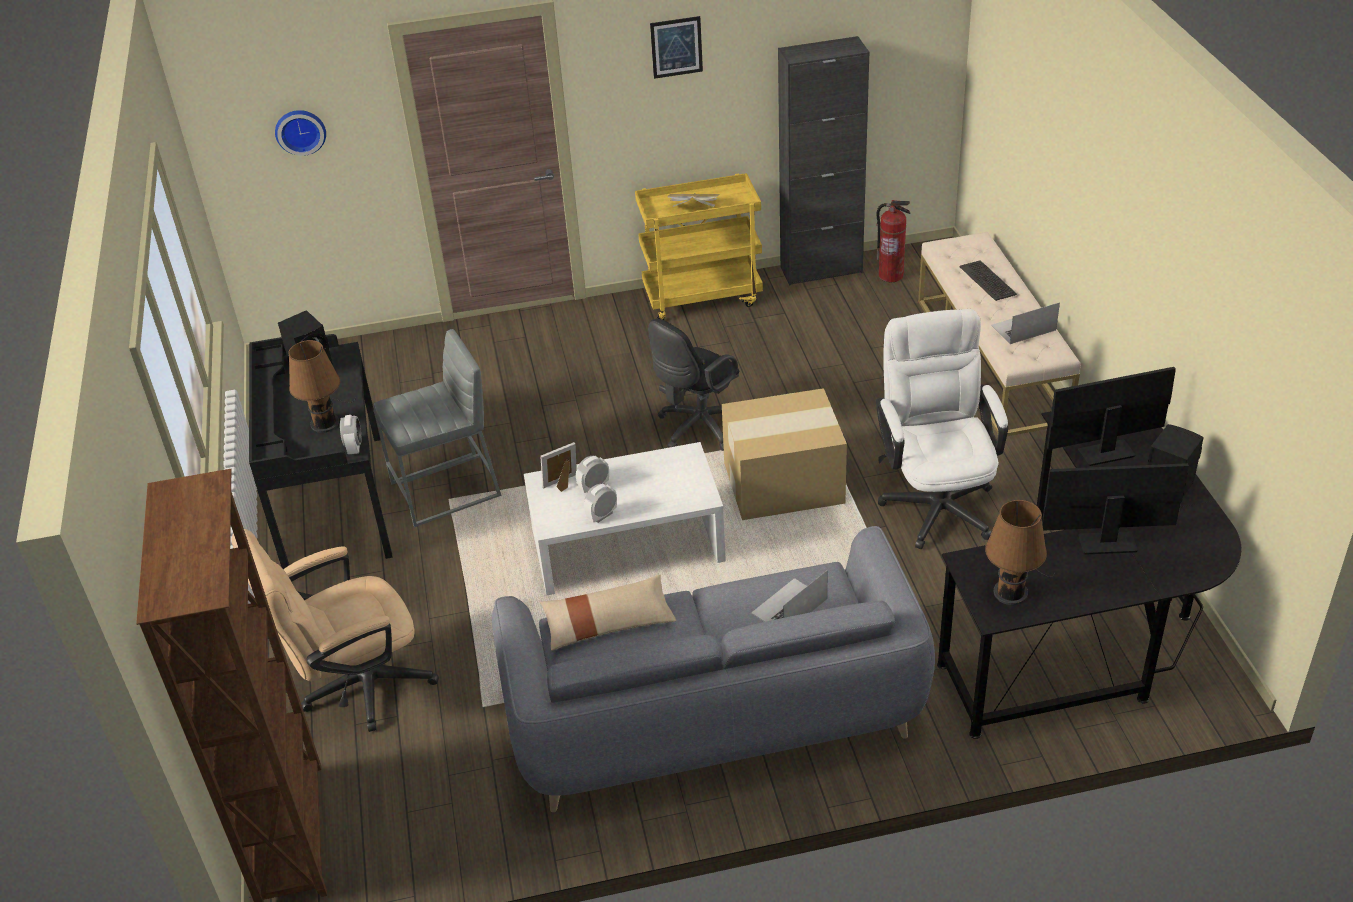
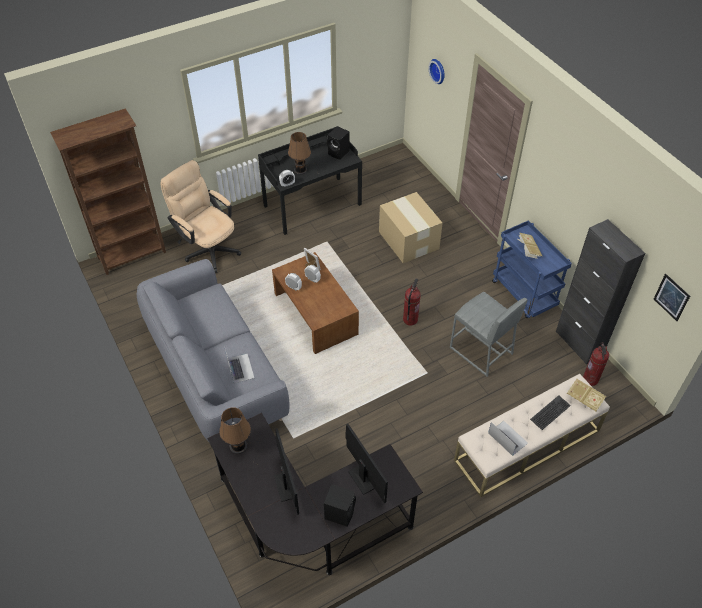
camera: 70 degrees right, 10 degrees up
grey stool [374,329,502,527] -> grey stool moved to [450,292,527,377]
white coffee table [524,442,726,595] -> brown coffee table [272,252,359,354]
beige pillow [540,575,676,651] -> none
yellow cart [635,173,763,320] -> blue cart [492,220,572,318]
black office chair [648,319,739,451] -> fire extinguisher [403,278,421,325]
picture [650,16,703,79] -> picture moved to [654,274,690,321]
cardboard box [722,388,847,520] -> cardboard box moved to [379,192,443,263]
laptop [751,570,828,622] -> laptop turned 45 degrees clockwise [225,349,254,383]
white office chair [876,309,1008,550] -> none
none -> book [567,379,606,411]

